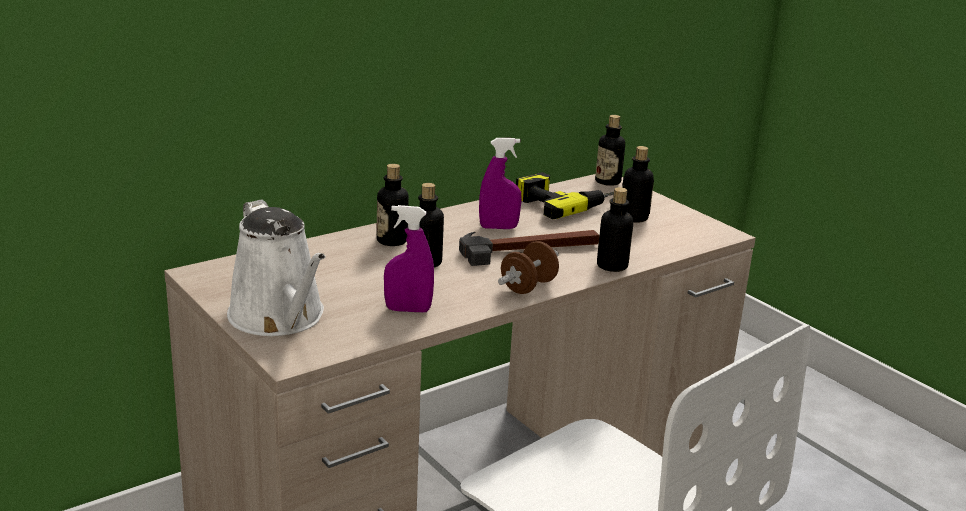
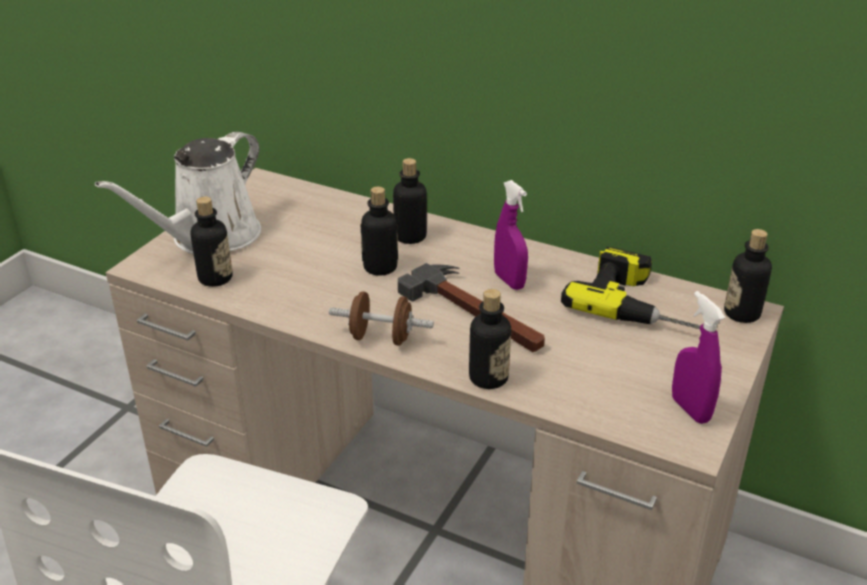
camera: 65 degrees right, 10 degrees up
purple spray bottle [384,205,434,312] -> purple spray bottle moved to [672,291,725,424]
bottle [622,146,654,223] -> bottle moved to [191,196,232,287]

